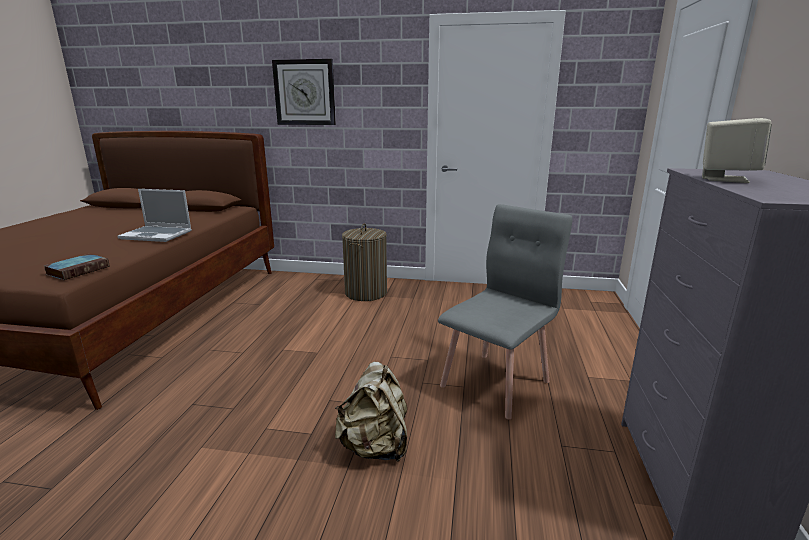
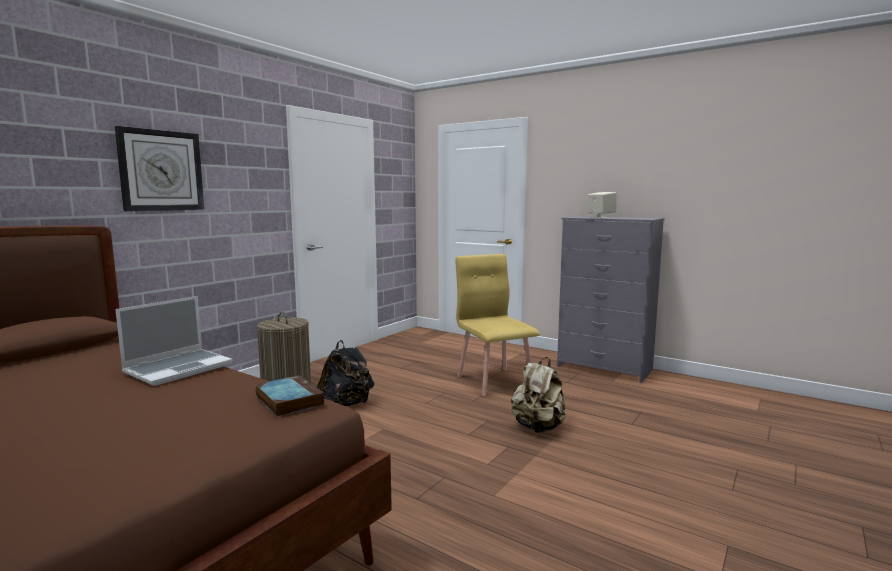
camera: 65 degrees left, 10 degrees down
grey chair [438,204,573,419] -> yellow chair [456,254,540,396]
none -> black backpack [317,340,374,406]

